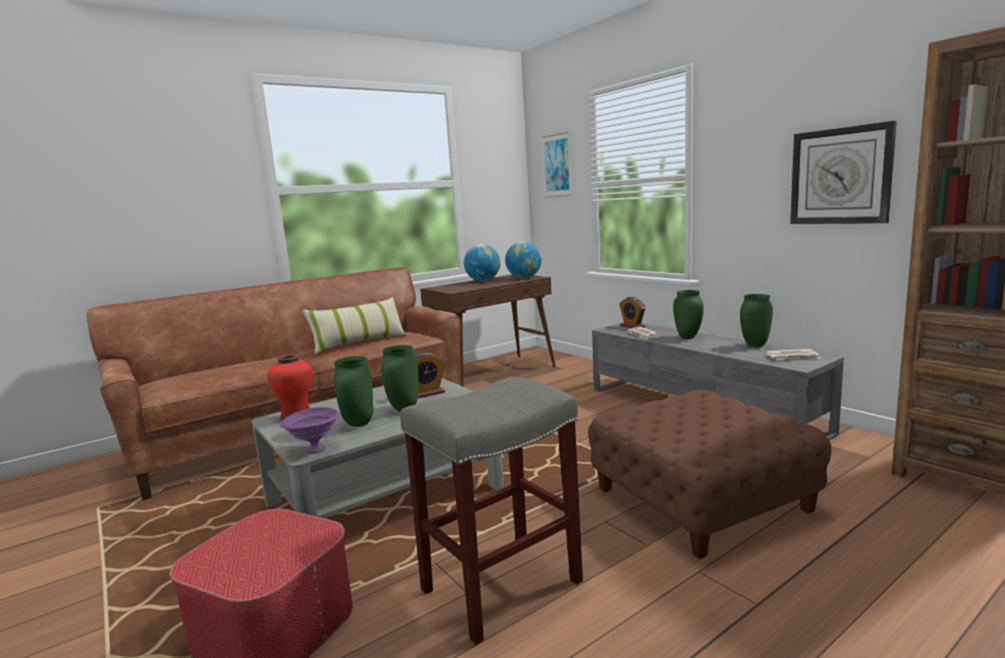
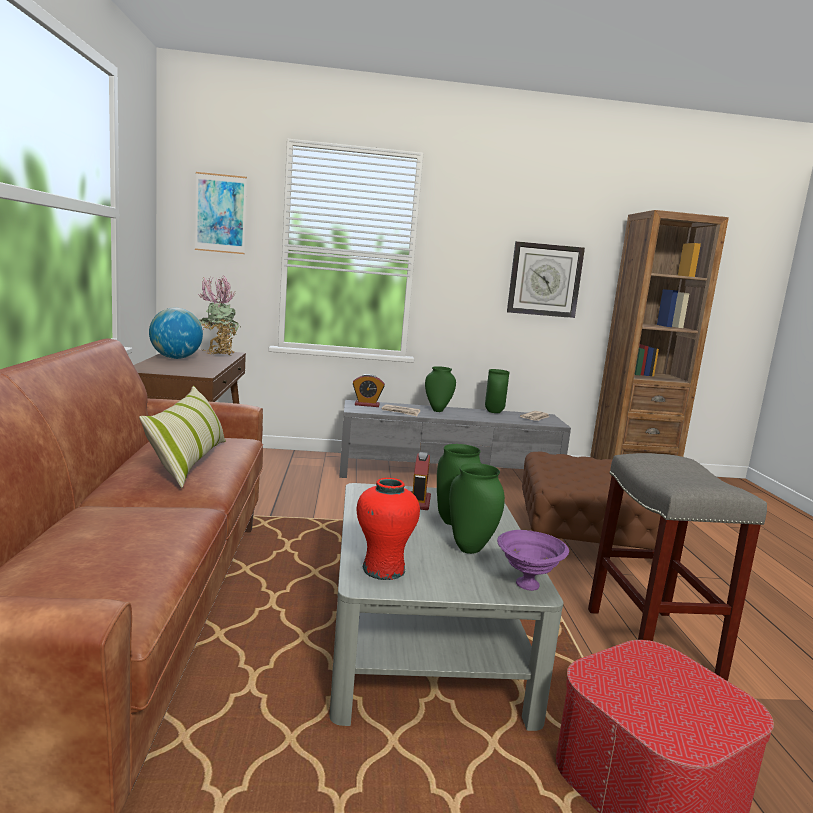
camera: 60 degrees left, 0 degrees up
globe [505,241,542,278] -> potted plant [198,275,241,355]

